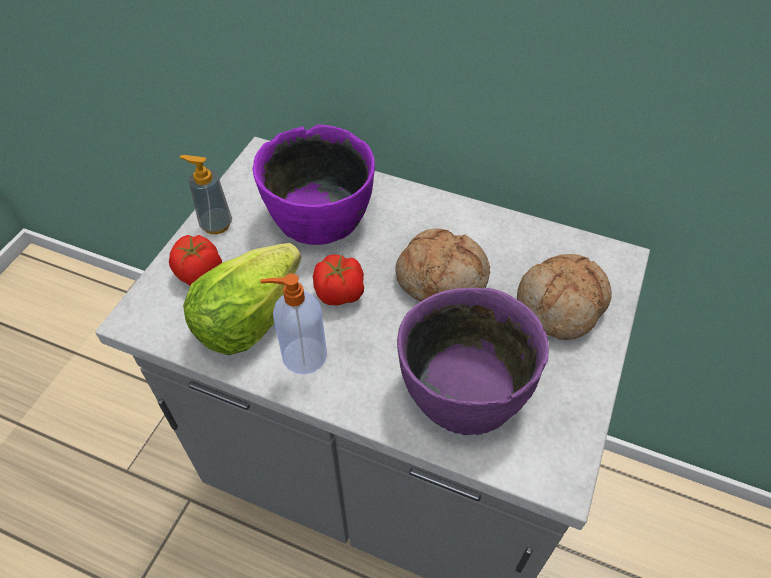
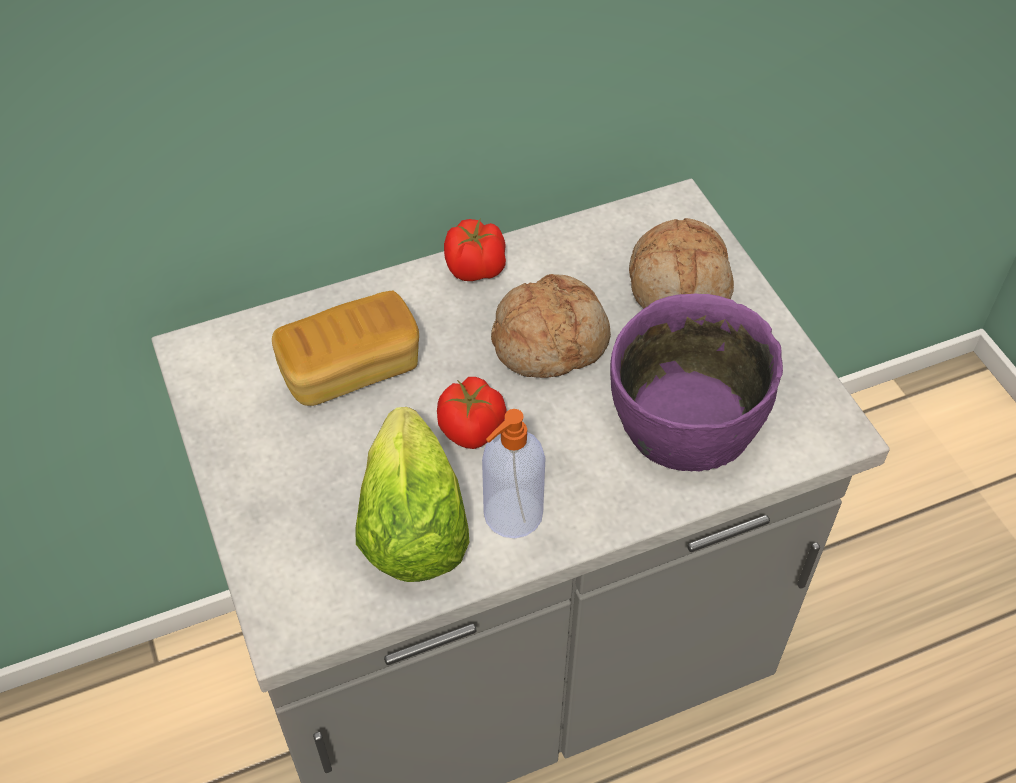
camera: 45 degrees left, 0 degrees up
tomato [169,235,222,286] -> tomato moved to [444,219,506,281]
soap dispenser [179,155,232,234] -> none
purple bowl [253,125,375,245] -> bread [272,291,419,406]

